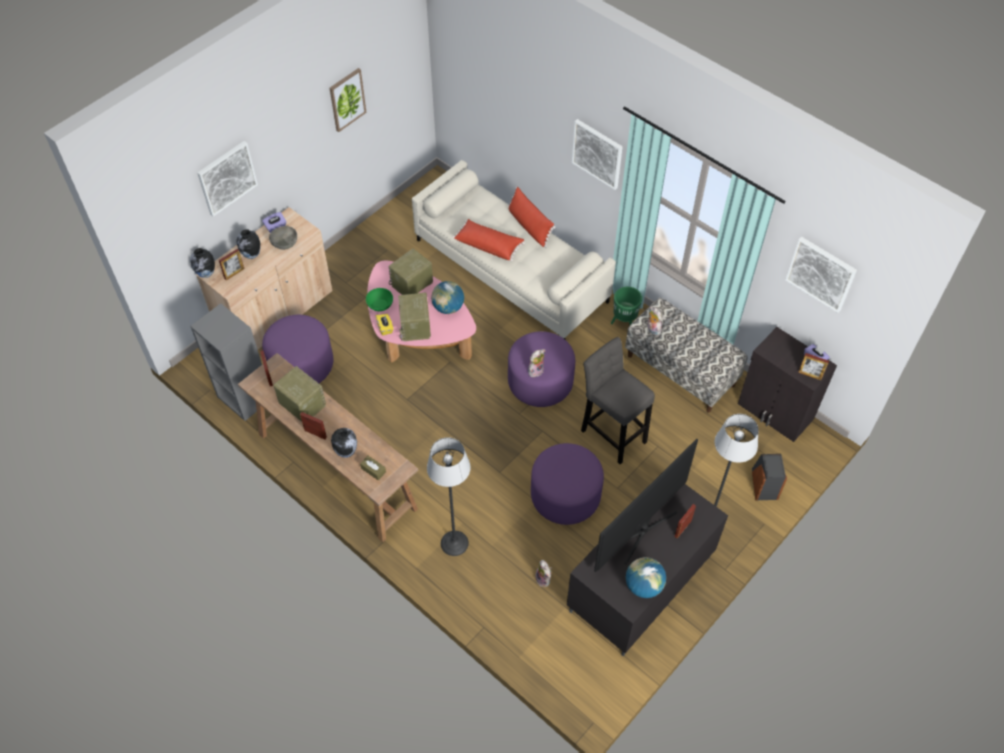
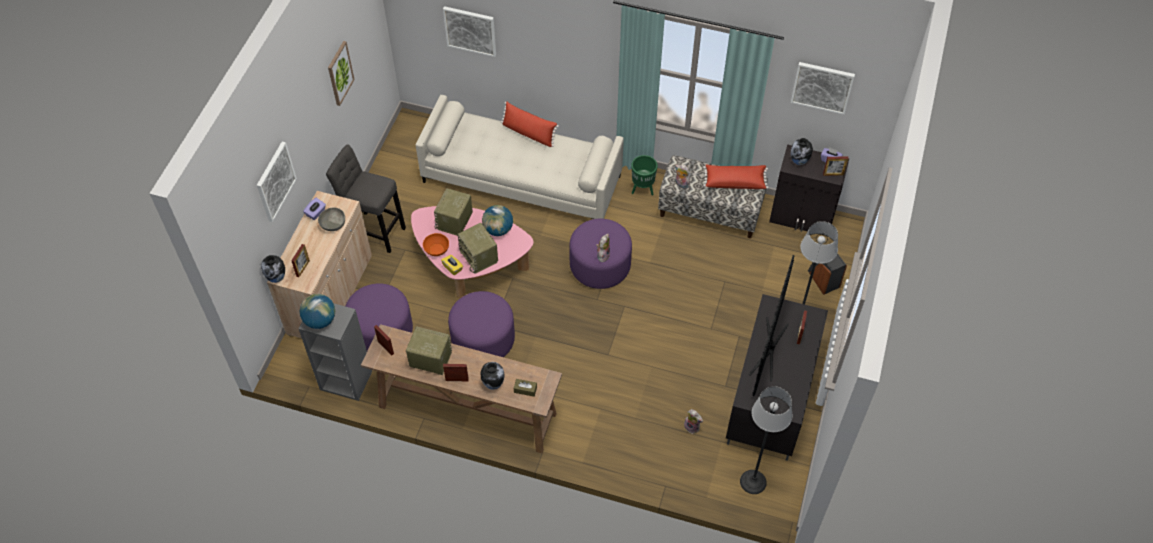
camera: 25 degrees left, 0 degrees up
vase [236,229,261,259] -> vase moved to [791,138,813,165]
green bowl [366,288,393,311] -> orange bowl [423,233,449,256]
floor lamp [427,437,470,556] -> floor lamp moved to [740,386,792,494]
red pillow [453,219,525,261] -> red pillow moved to [703,165,769,189]
purple ottoman [531,443,604,525] -> purple ottoman moved to [448,291,515,357]
picture [572,119,623,190] -> picture moved to [443,6,496,57]
grey stool [581,337,655,464] -> grey stool moved to [326,144,406,253]
globe [626,557,666,598] -> globe moved to [300,294,335,329]

